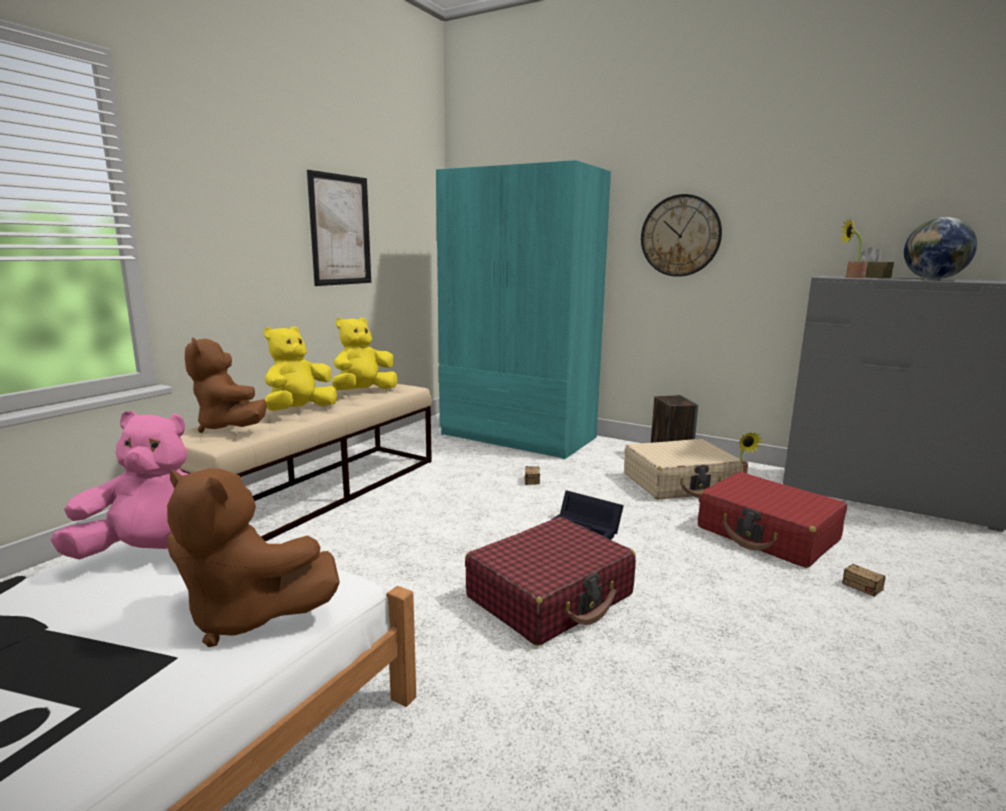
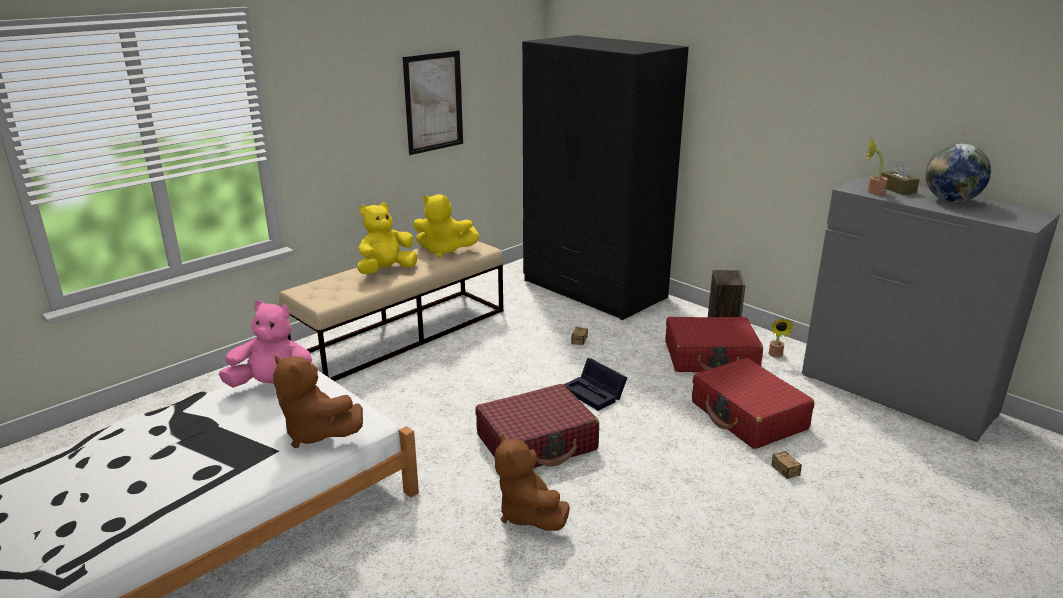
camera: 15 degrees right, 10 degrees up
brown plush toy [185,338,267,433] -> brown plush toy moved to [495,433,570,531]
yellow plush toy [332,317,397,390] -> yellow plush toy turned 135 degrees counterclockwise [413,194,480,258]
turquoise wardrobe [436,160,611,459] -> black wardrobe [522,35,689,320]
beige suitcase [624,439,743,500] -> red suitcase [665,317,763,372]
wall clock [641,194,722,277] -> none

